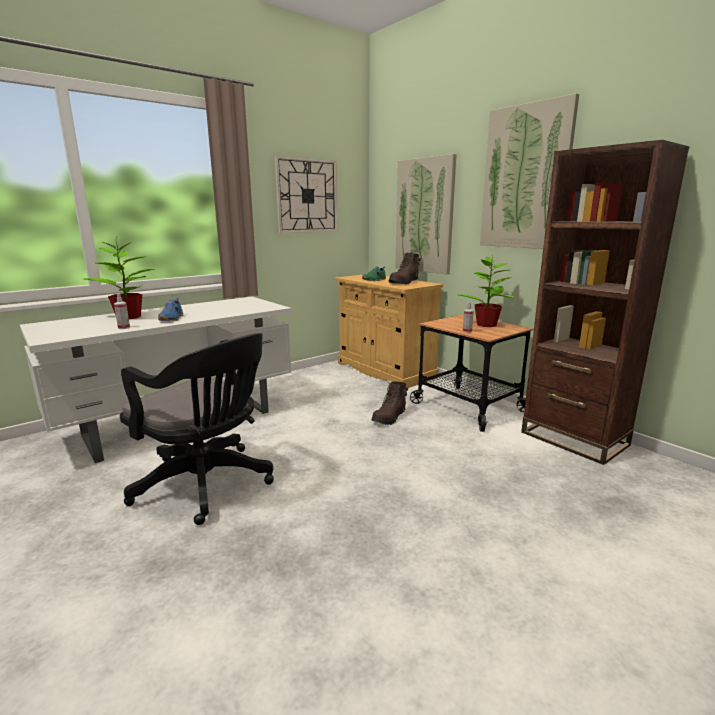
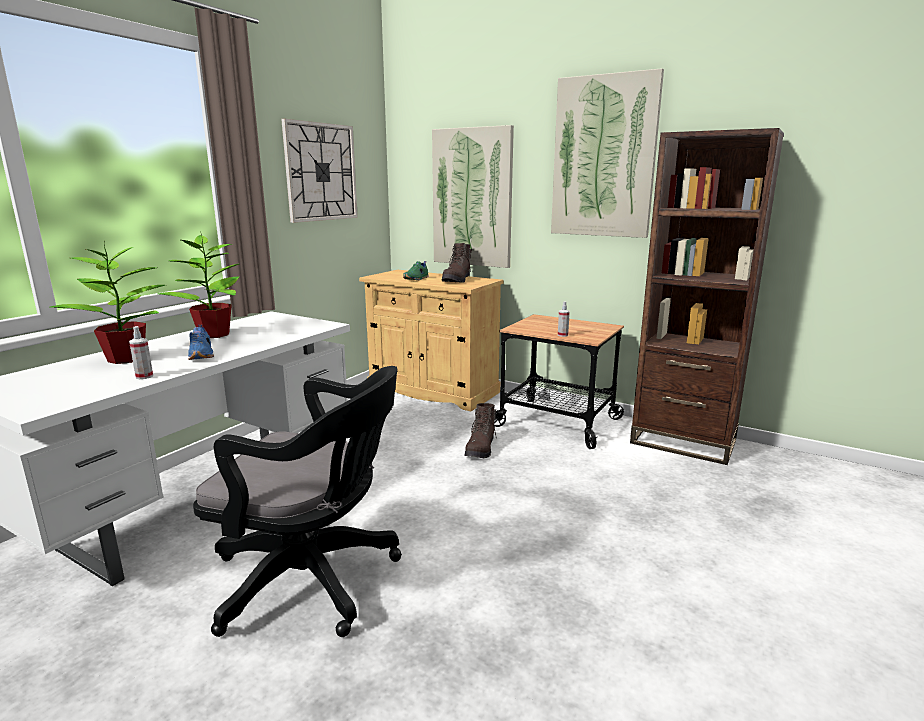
camera: 20 degrees left, 0 degrees up
potted plant [458,257,515,327] -> potted plant moved to [158,234,239,338]

